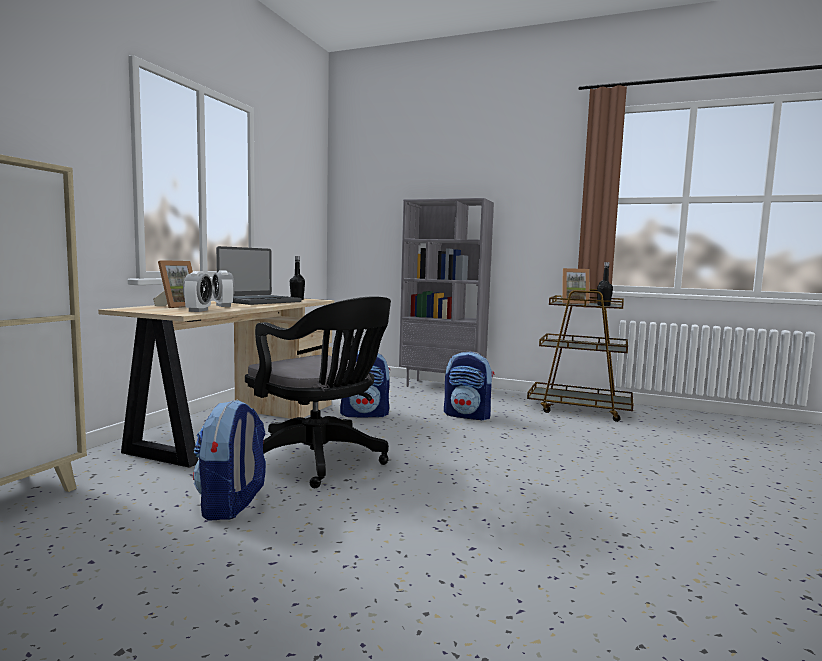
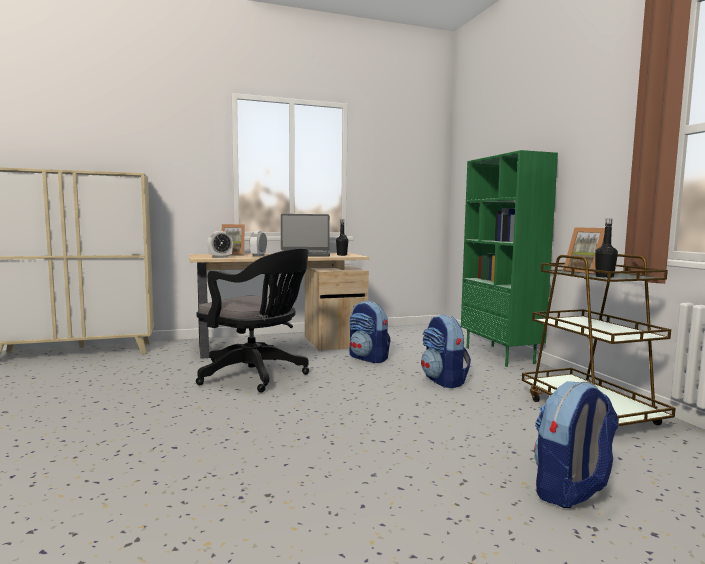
camera: 50 degrees right, 0 degrees up
backpack [193,400,266,521] -> backpack moved to [534,381,619,508]
black office chair [245,296,391,488] -> black office chair turned 60 degrees counterclockwise [196,248,309,393]
grey bookcase [399,198,494,387] -> green bookcase [461,150,558,367]

